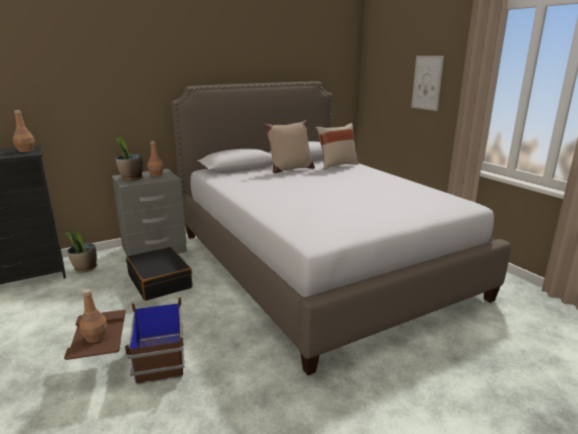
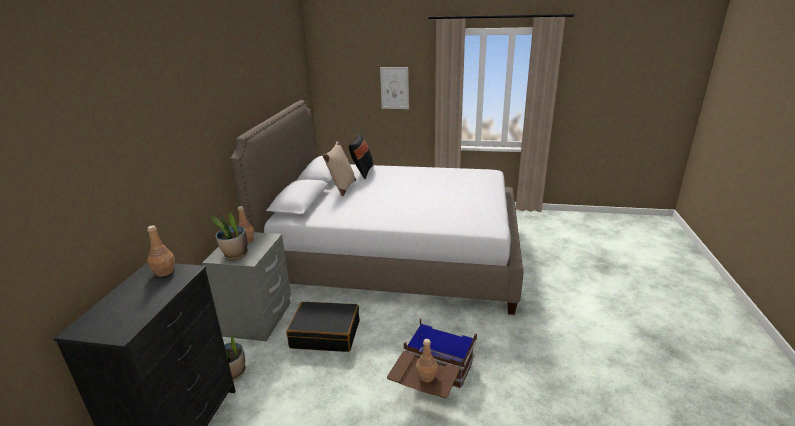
camera: 50 degrees left, 5 degrees up
beige pillow [316,123,358,170] -> black pillow [349,133,373,179]

